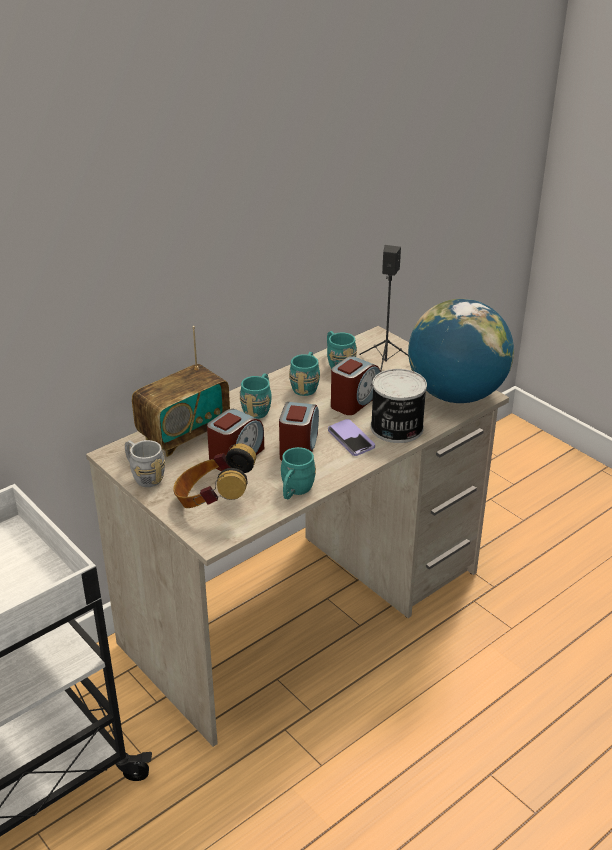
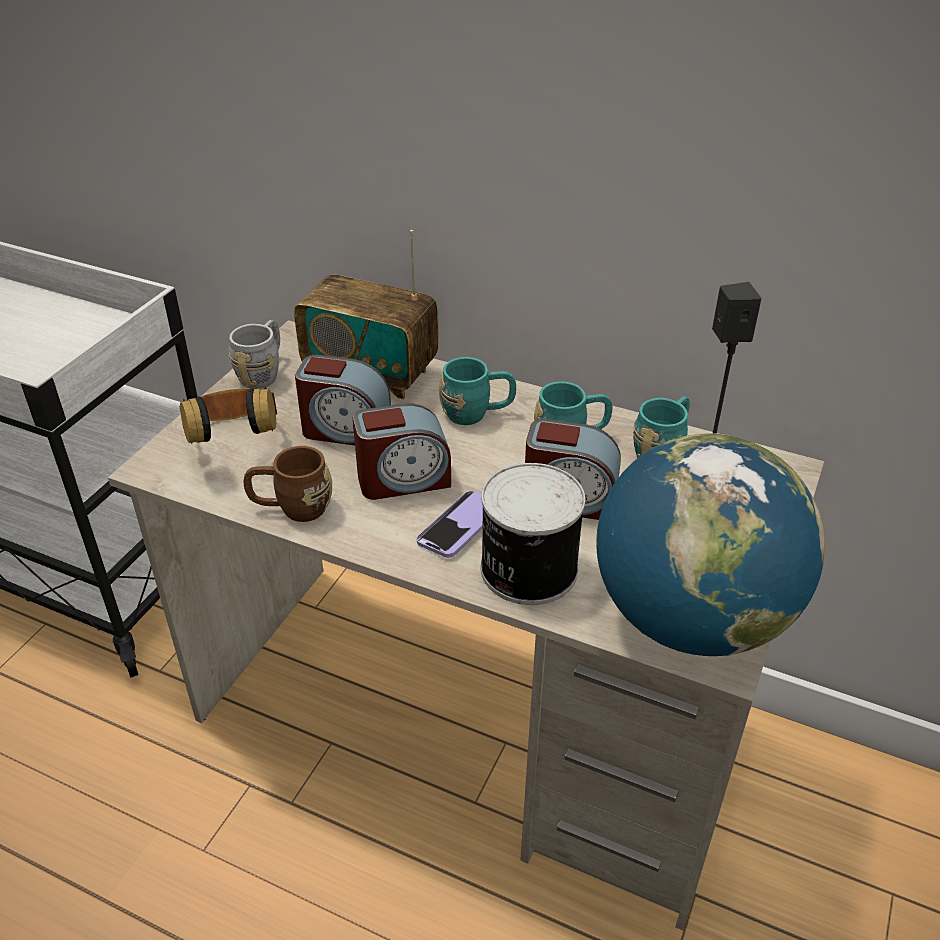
camera: 65 degrees right, 5 degrees up
turquoise mug [281,447,316,499] -> brown mug [243,446,332,522]

